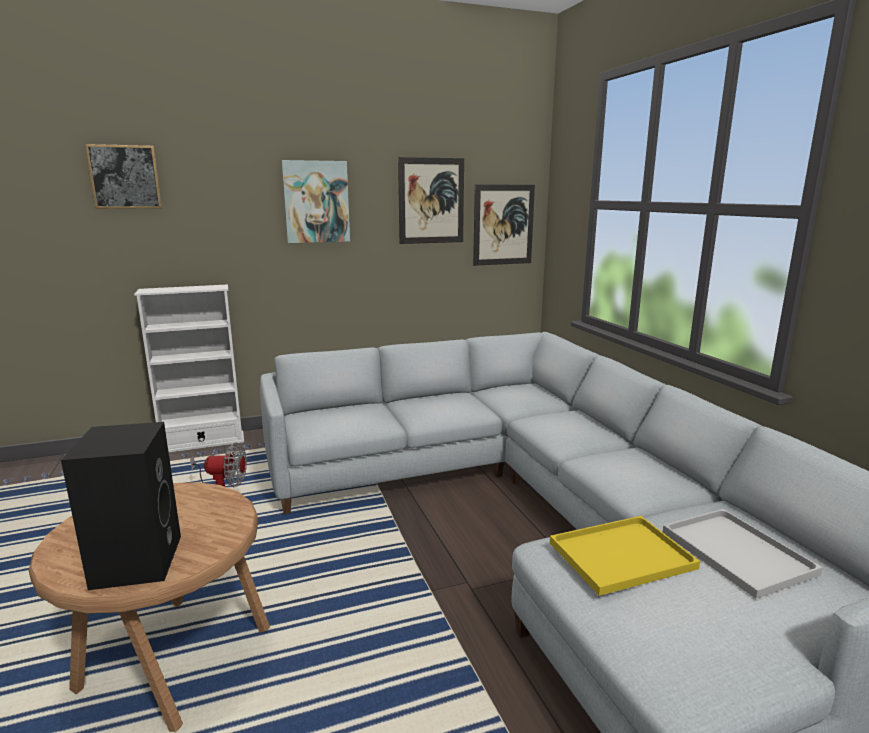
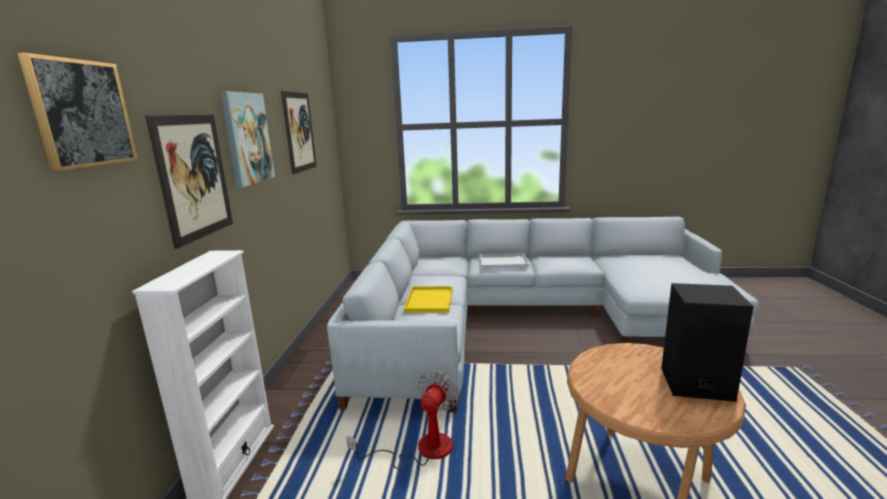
camera: 65 degrees left, 0 degrees up
picture [473,185,535,266] -> picture moved to [145,115,233,249]
yellow tray [550,516,700,596] -> yellow tray moved to [404,286,453,313]
white tray [663,509,823,599] -> white tray moved to [480,253,529,269]

